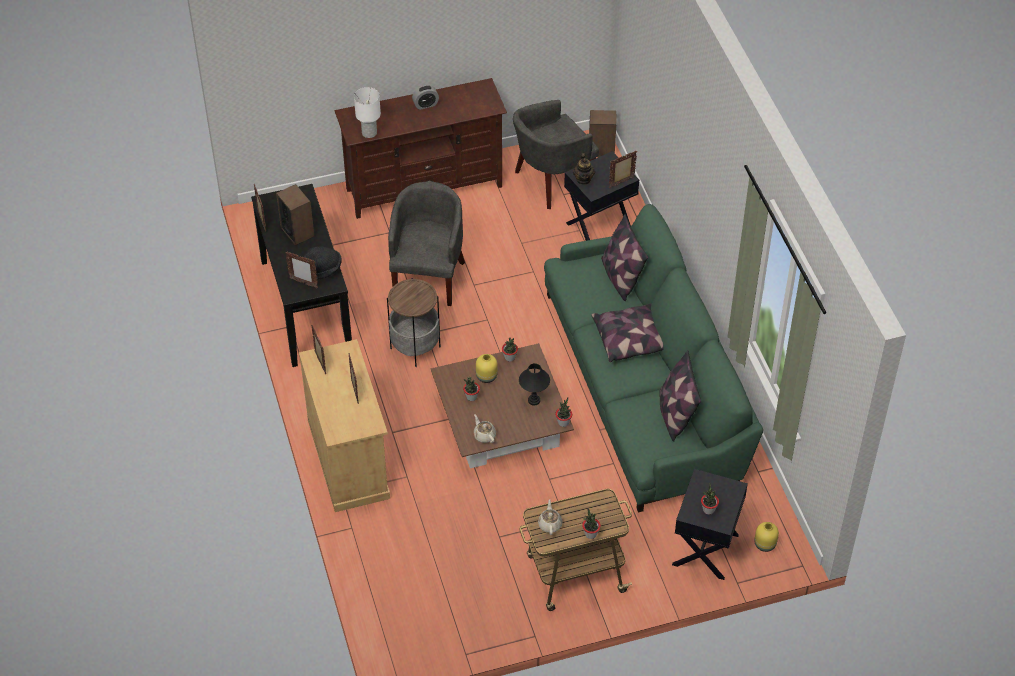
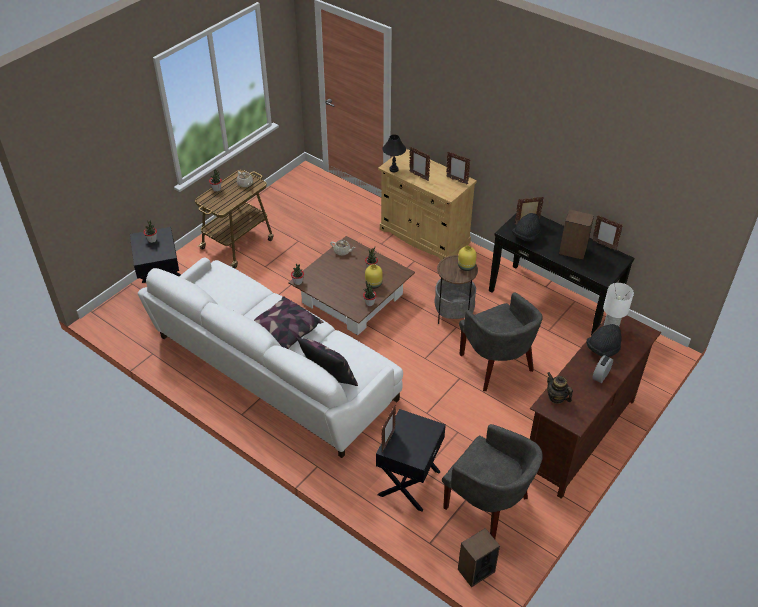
camera: 145 degrees right, 5 degrees down
grey armchair [513,100,599,209] -> grey armchair turned 105 degrees clockwise [442,424,543,539]
black table lamp [519,363,550,406] -> black table lamp moved to [382,134,406,172]
green sofa [544,204,763,513] -> white sofa [138,257,403,458]
teapot [573,153,595,185] -> teapot moved to [547,372,573,404]
pillow [659,350,701,442] -> none
yellow vase [754,522,779,552] -> yellow vase moved to [458,246,477,271]
none -> black hat [586,324,622,357]

